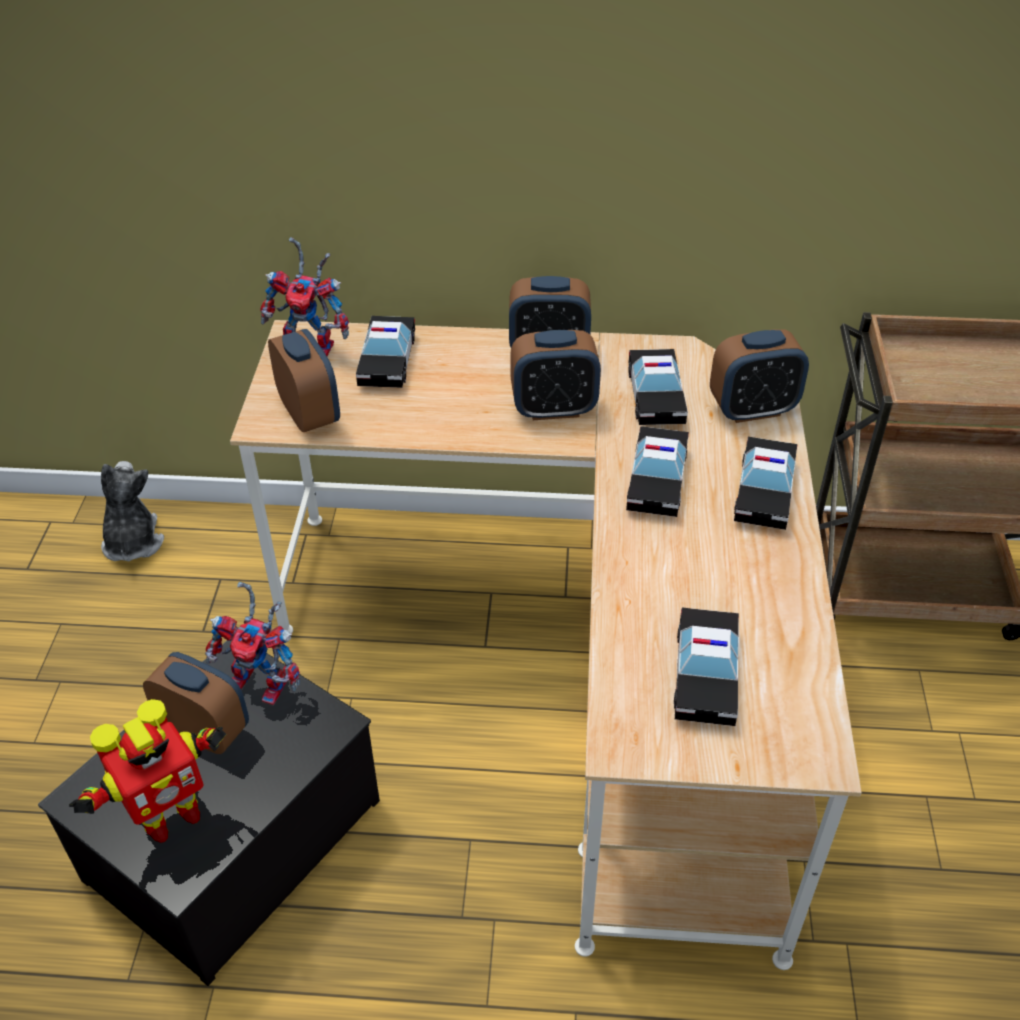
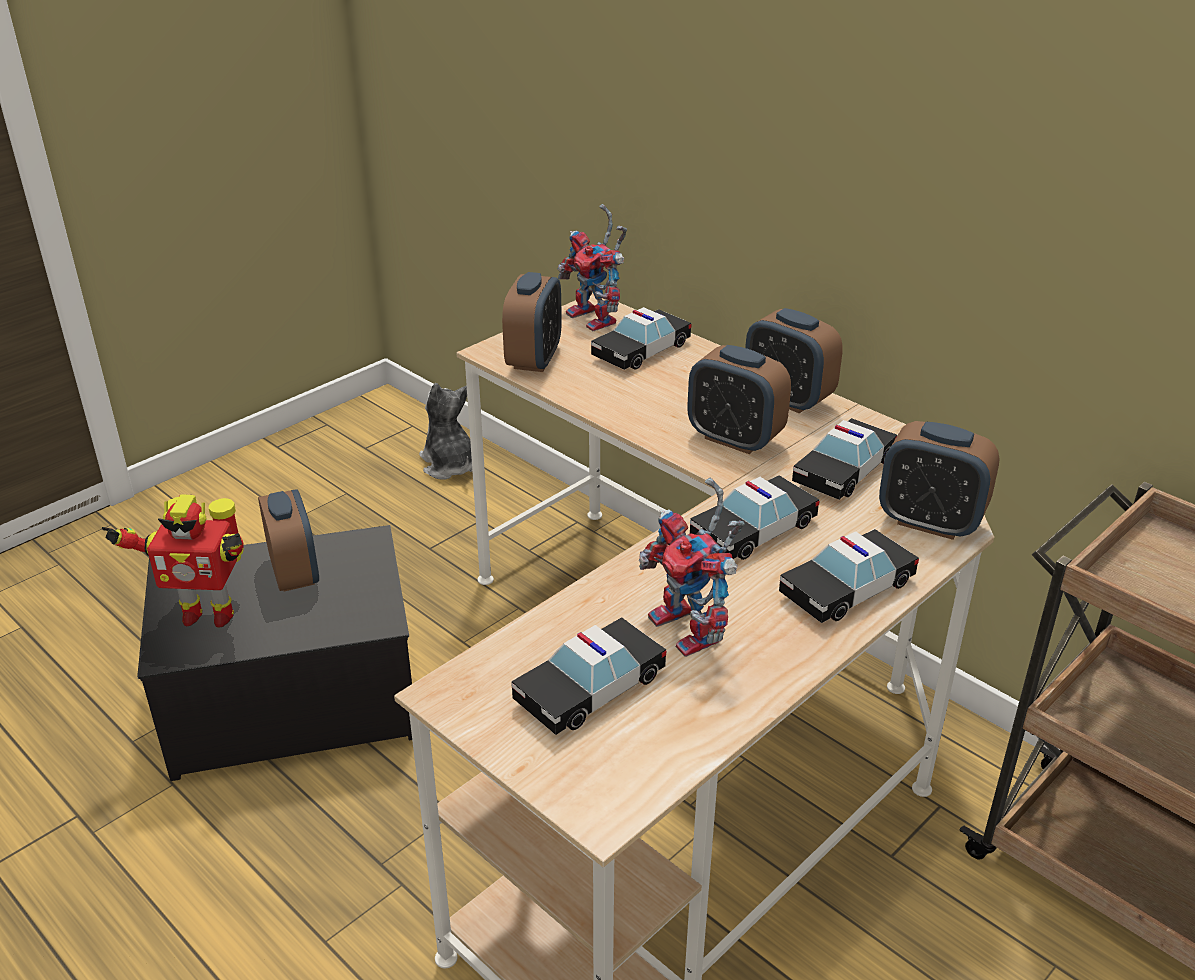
camera: 40 degrees right, 10 degrees down
plush toy [101,461,164,561] -> plush toy turned 60 degrees counterclockwise [419,383,472,480]
toy robot [205,582,300,706] -> toy robot moved to [639,478,745,657]

